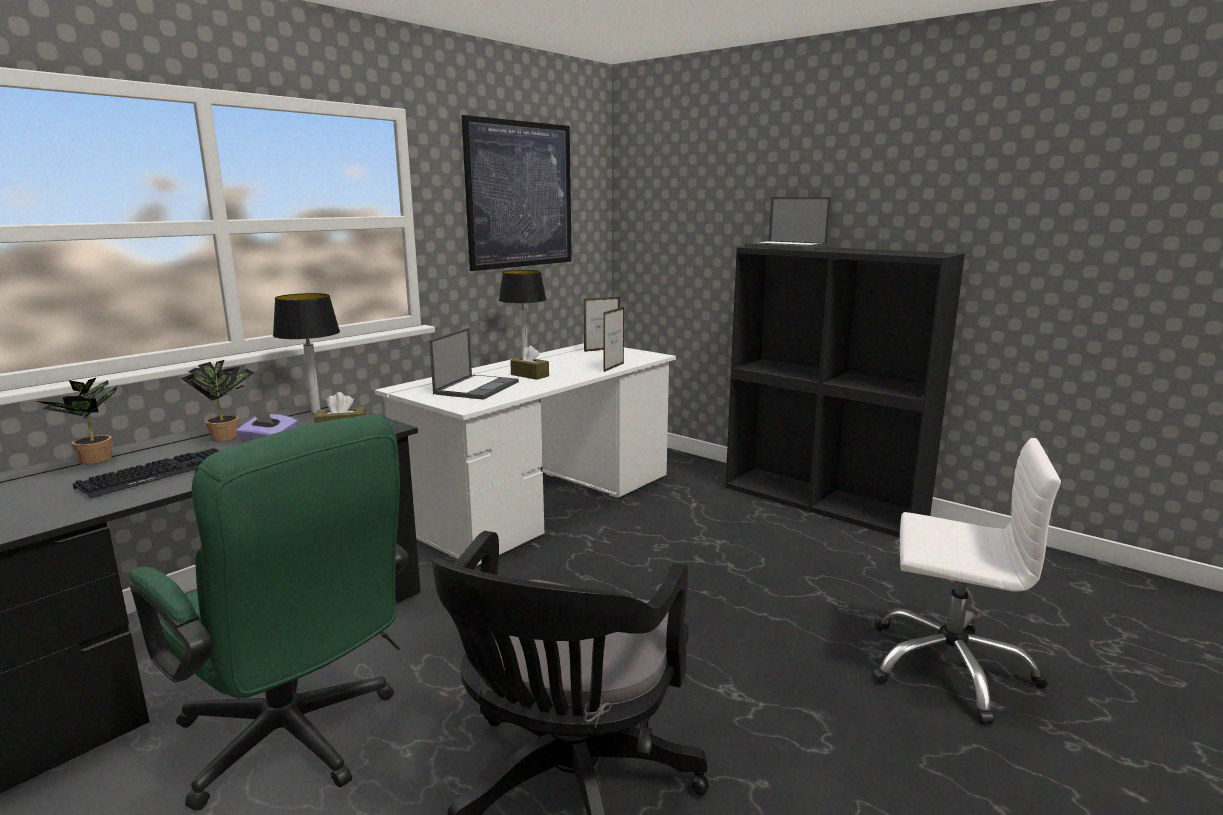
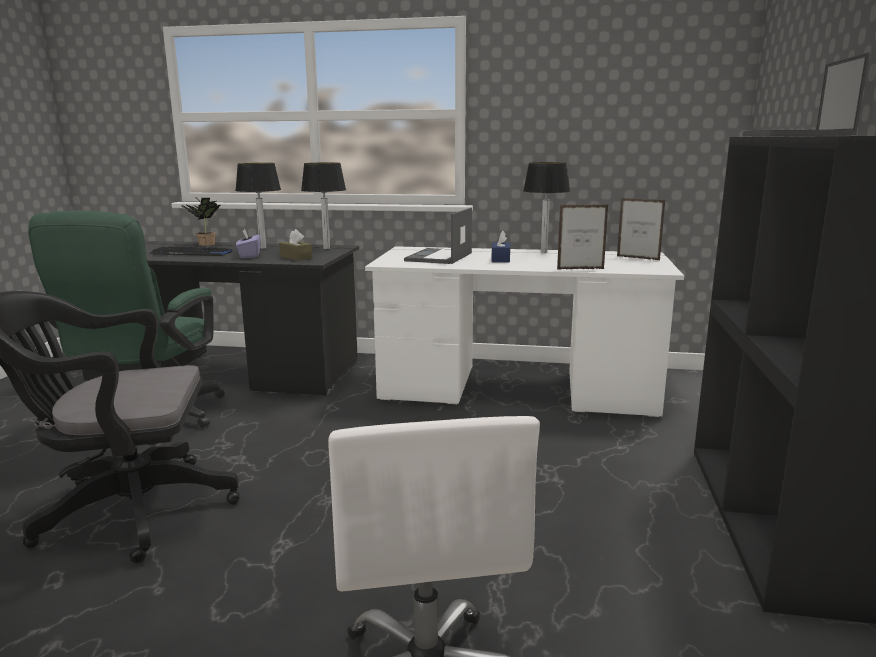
camera: 60 degrees right, 0 degrees up
potted plant [181,360,254,441] -> table lamp [235,163,281,249]
laptop [429,328,519,400] -> laptop turned 120 degrees clockwise [404,208,472,264]
picture [462,115,572,271] -> none
brown tissue box [510,346,549,380] -> blue tissue box [491,231,510,263]

